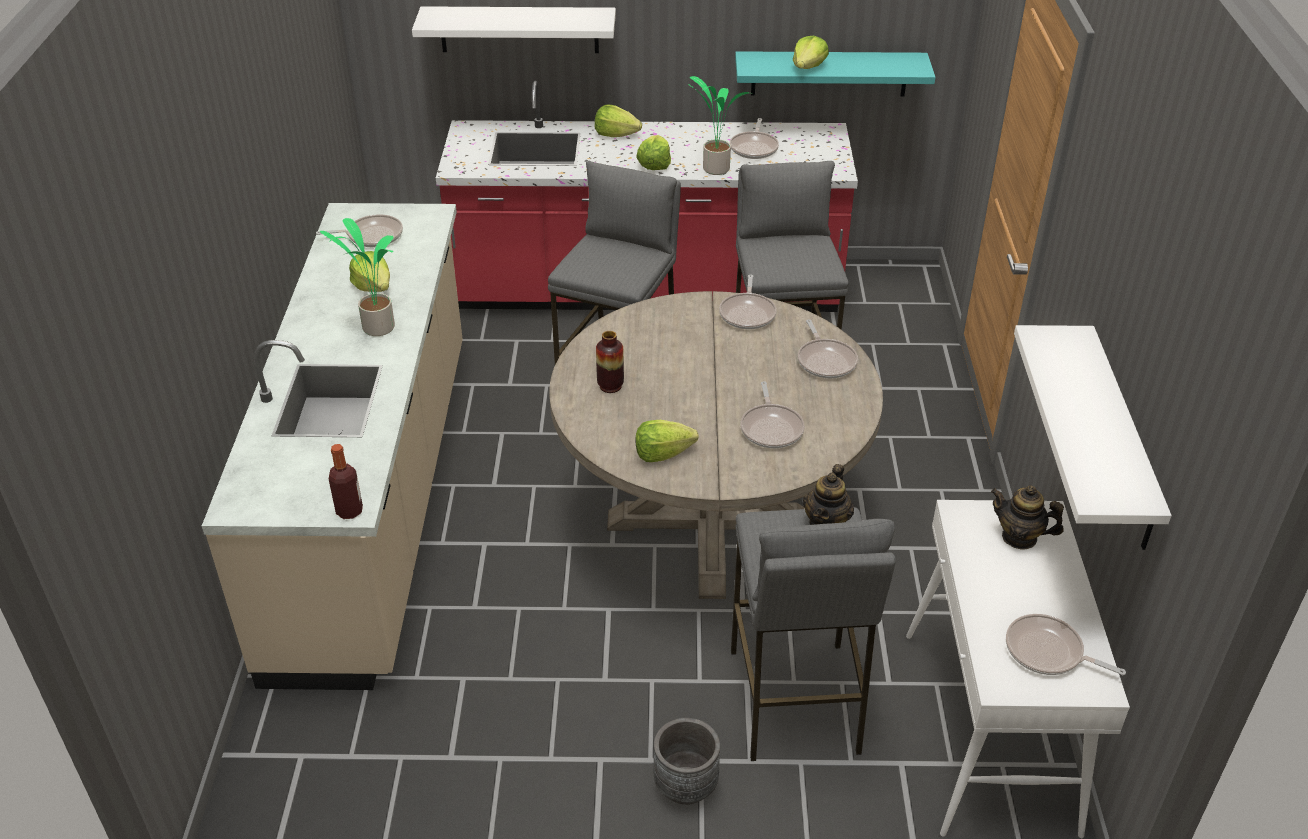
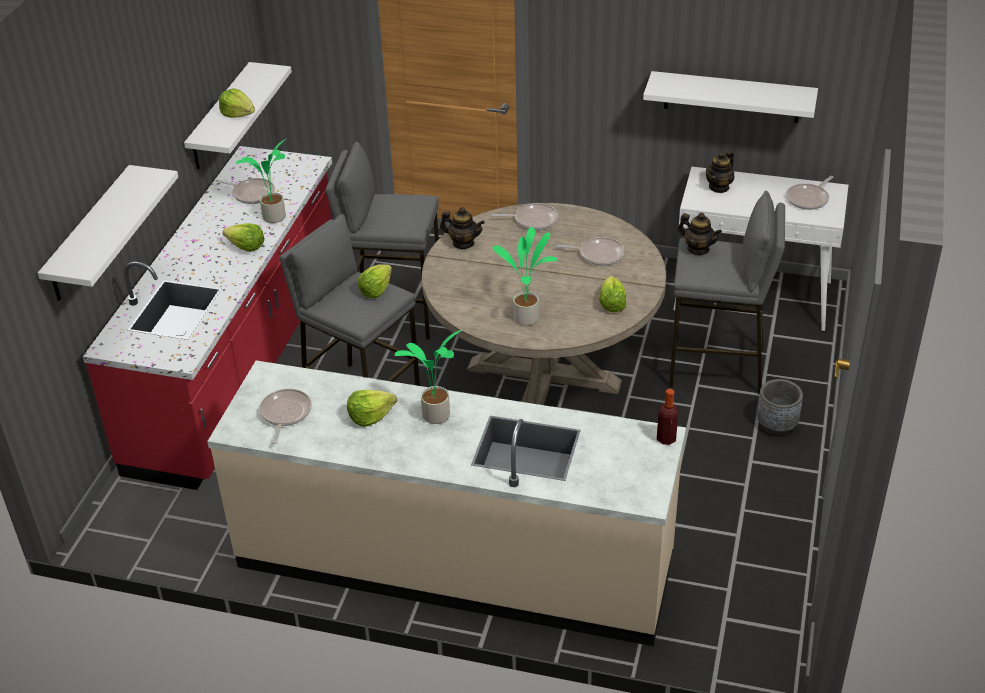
camera: 75 degrees left, 0 degrees up
lettuce [595,104,642,137] -> lettuce moved to [358,264,392,298]
vase [596,331,624,393] -> potted plant [493,227,557,326]
frying pan [719,274,777,329] -> teapot [440,207,485,249]
turquoise shelf [735,51,936,96] -> white shelf [184,62,292,170]

